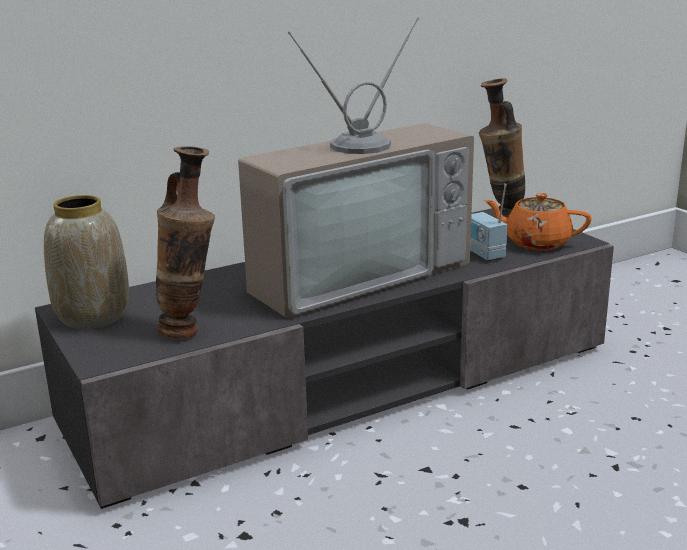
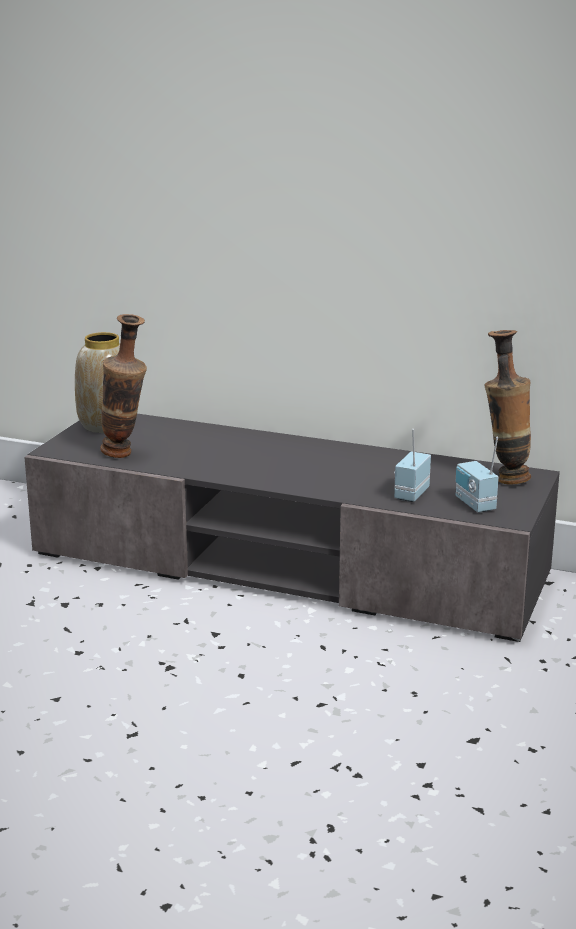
camera: 50 degrees right, 0 degrees up
television [238,17,474,318] -> none
orange teapot [484,193,592,250] -> radio [456,436,499,513]

